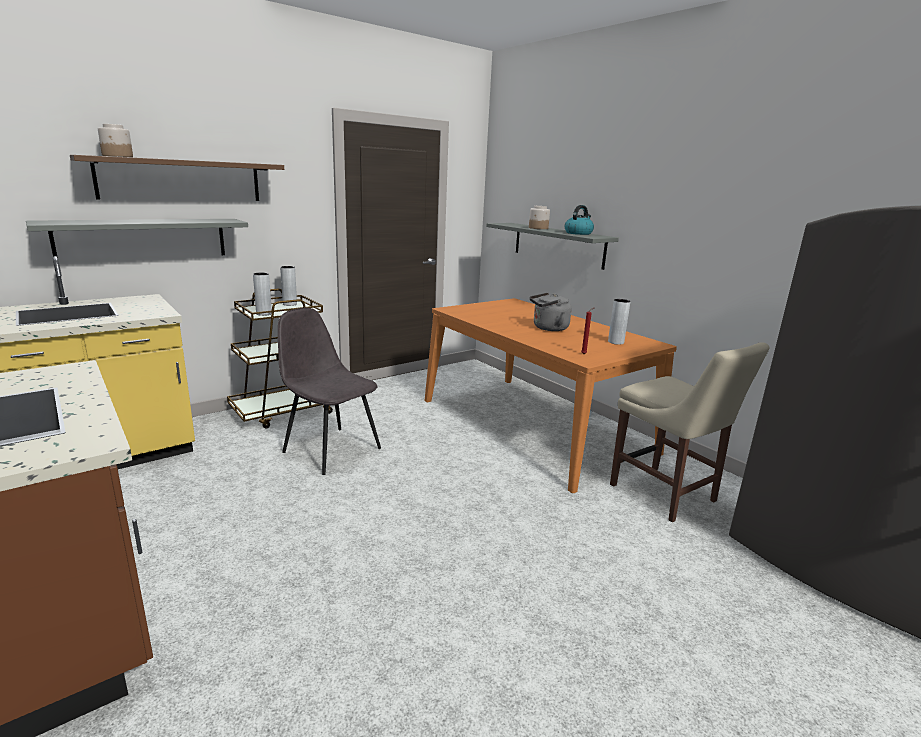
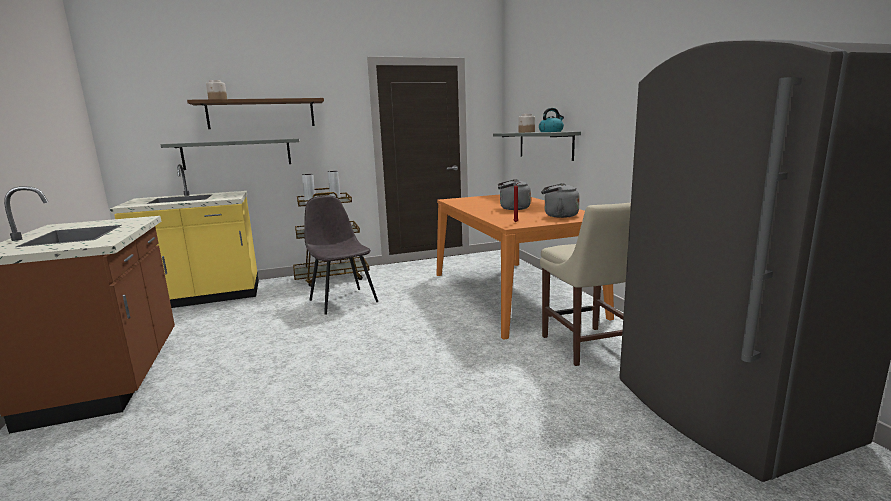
camera: 20 degrees right, 5 degrees down
grey vase [608,299,630,345] -> grey kettle [541,183,580,218]

